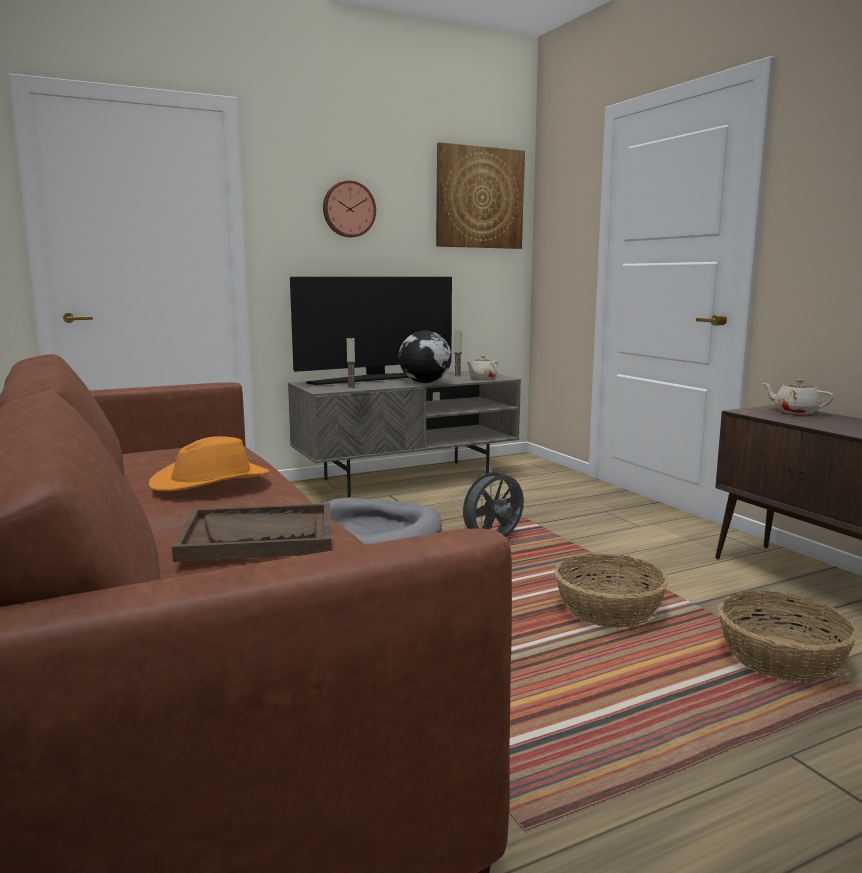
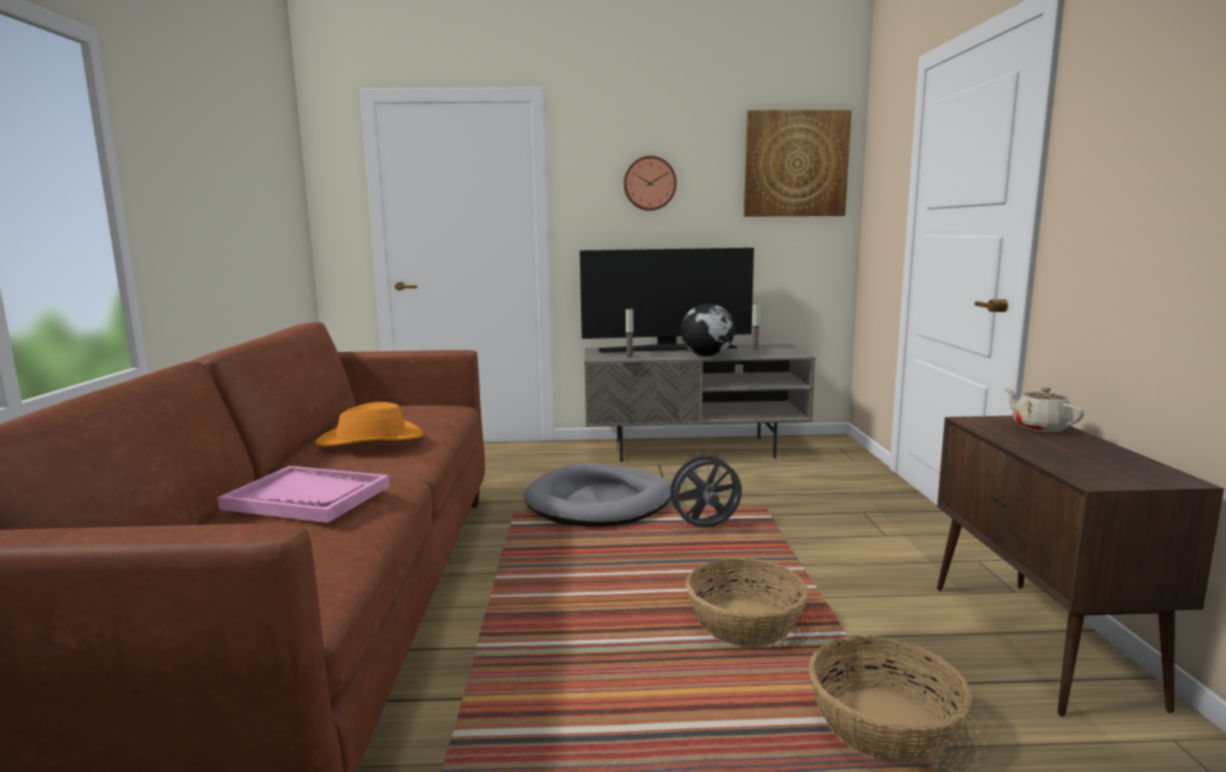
camera: 25 degrees right, 0 degrees up
brown tray [172,503,332,562] -> pink tray [218,466,390,523]
beige teapot [467,355,498,379] -> none

